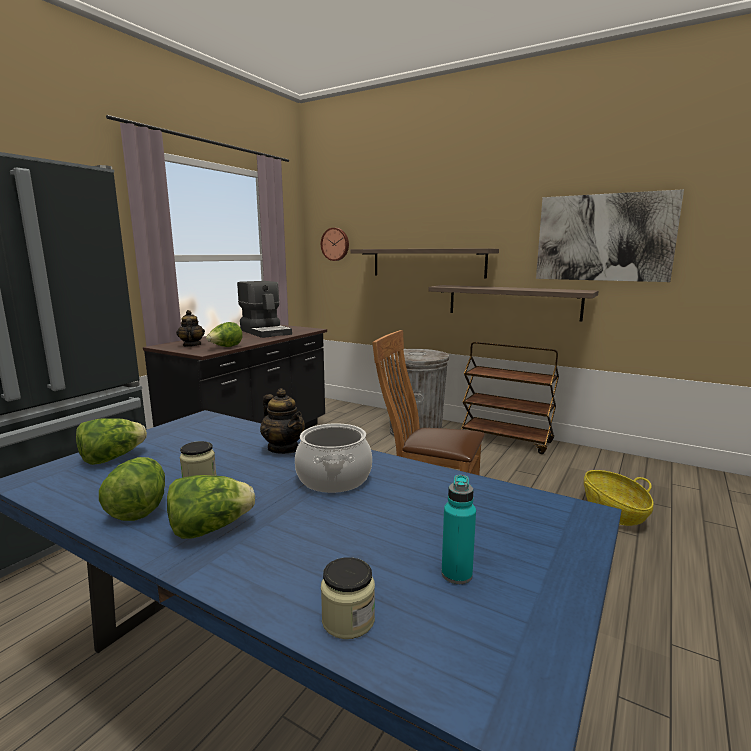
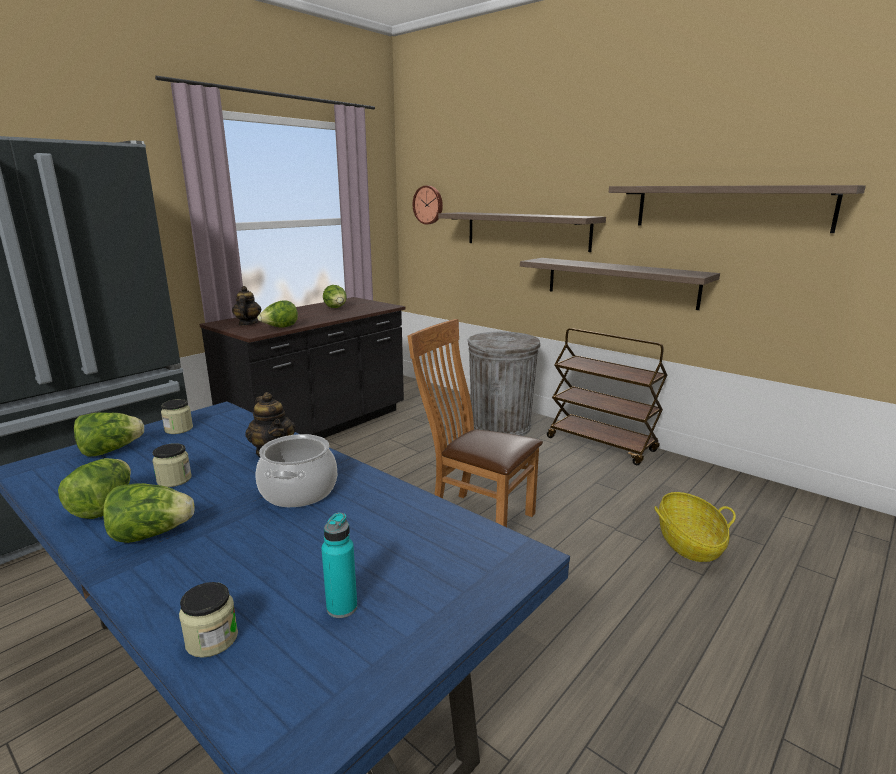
camera: 10 degrees right, 5 degrees up
coffee machine [237,281,292,338] -> lettuce [323,285,347,308]
picture [536,189,684,282] -> shelf [609,185,866,233]
none -> jar [161,399,193,434]

